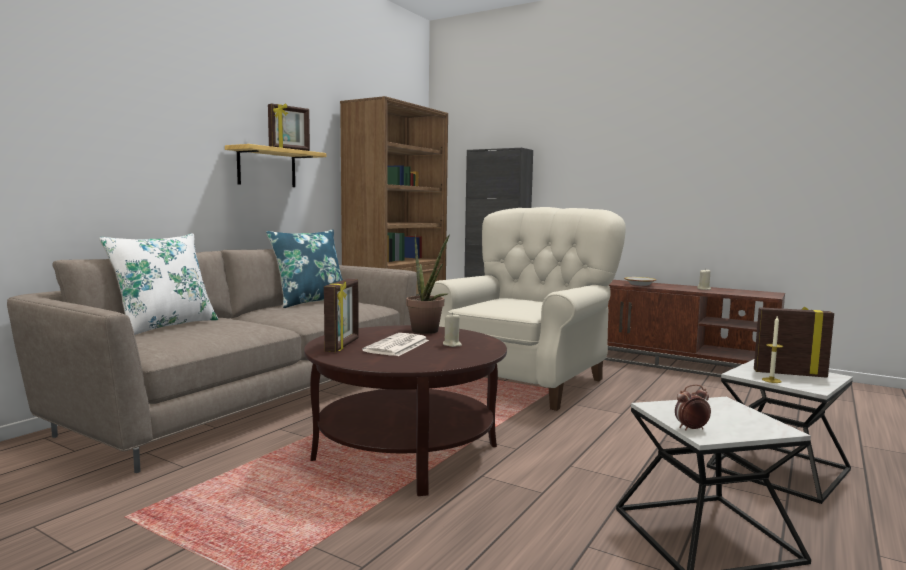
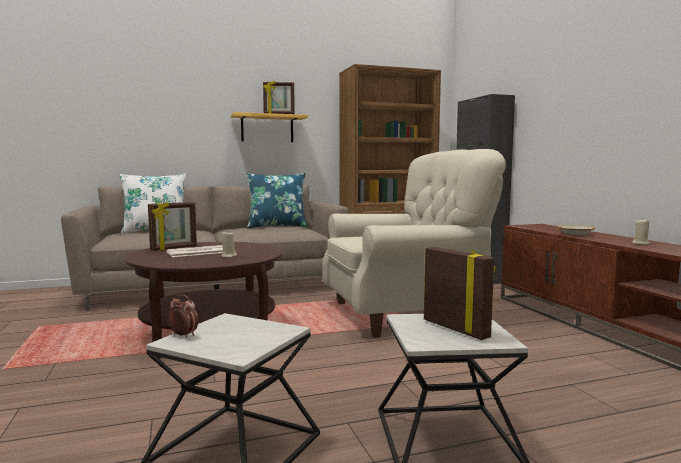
camera: 40 degrees right, 0 degrees up
potted plant [406,234,450,334] -> none
candle [762,316,783,383] -> none

